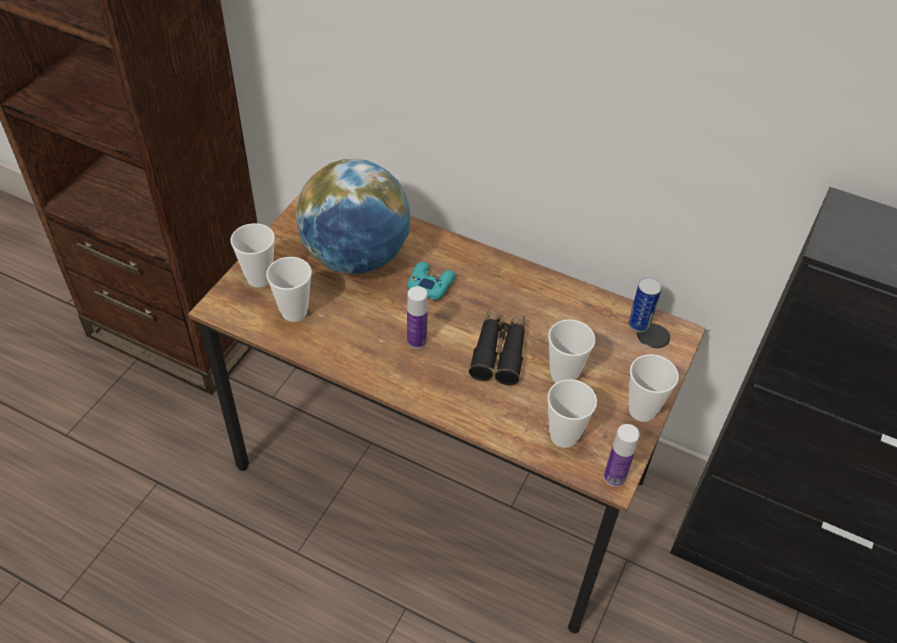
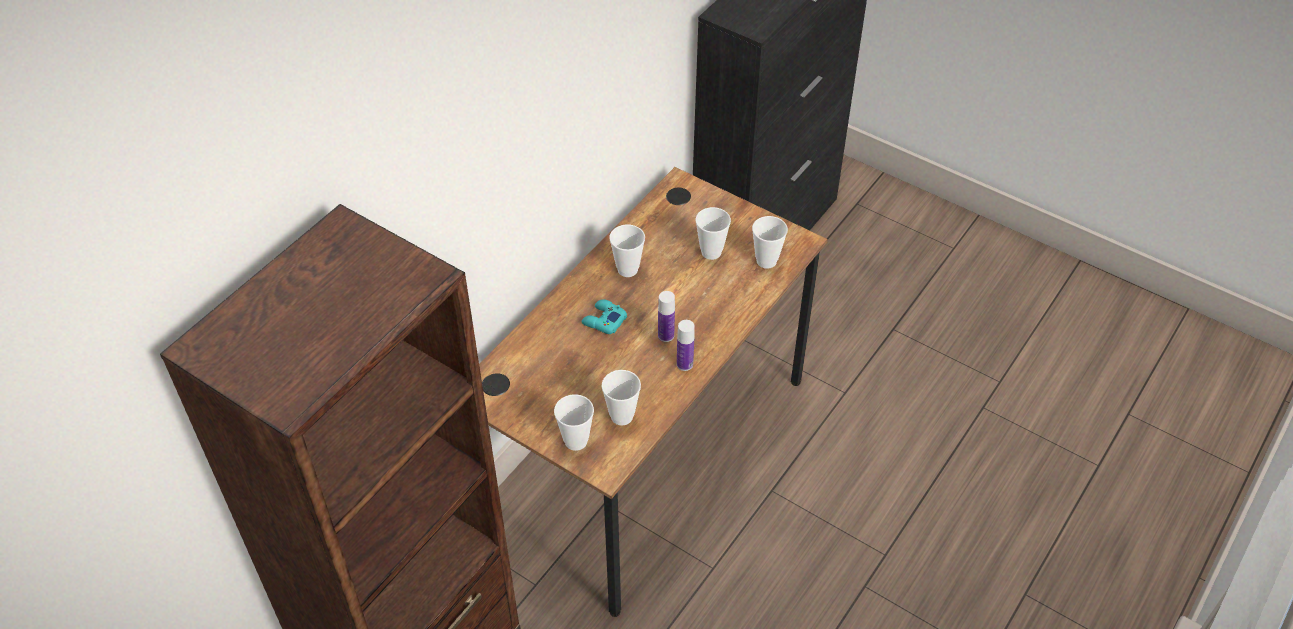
camera: 80 degrees left, 0 degrees up
globe [296,159,410,274] -> none
black binoculars [469,309,525,385] -> none
bottle [604,424,640,487] -> bottle moved to [677,320,694,371]
can [628,277,662,333] -> none
cup [628,354,679,422] -> cup moved to [609,225,645,277]

